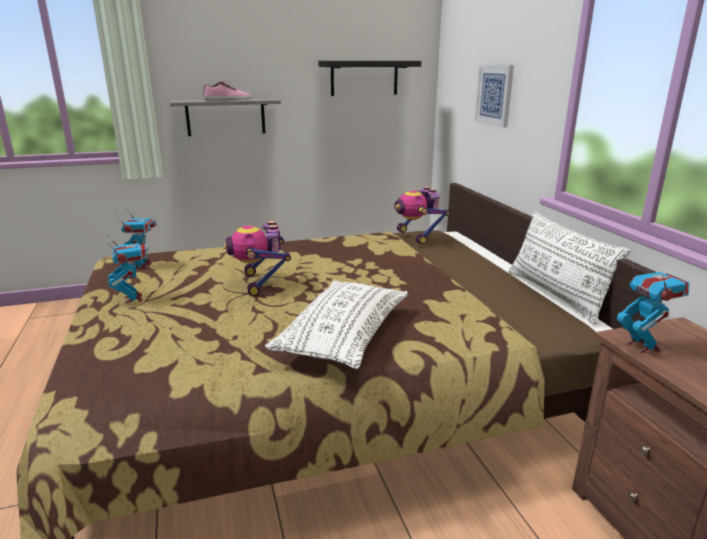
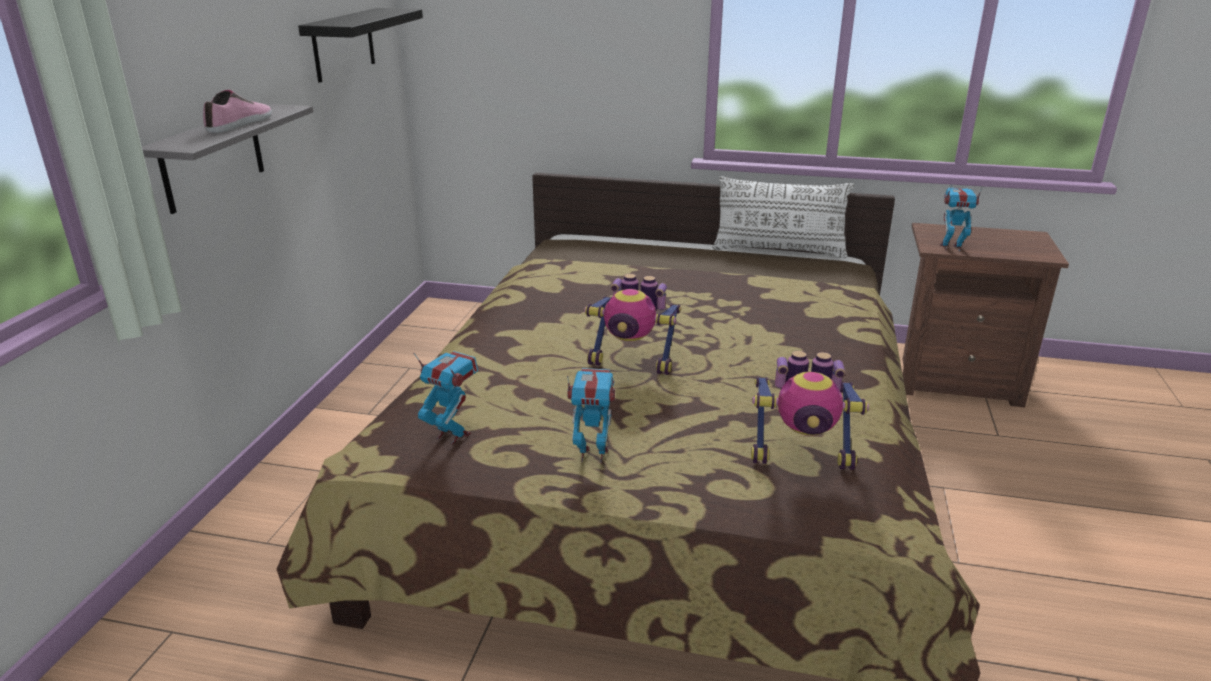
camera: 60 degrees left, 5 degrees up
white pillow [265,280,408,369] -> none
toy robot [394,187,450,244] -> toy robot moved to [751,351,869,470]
picture [474,65,514,127] -> none

